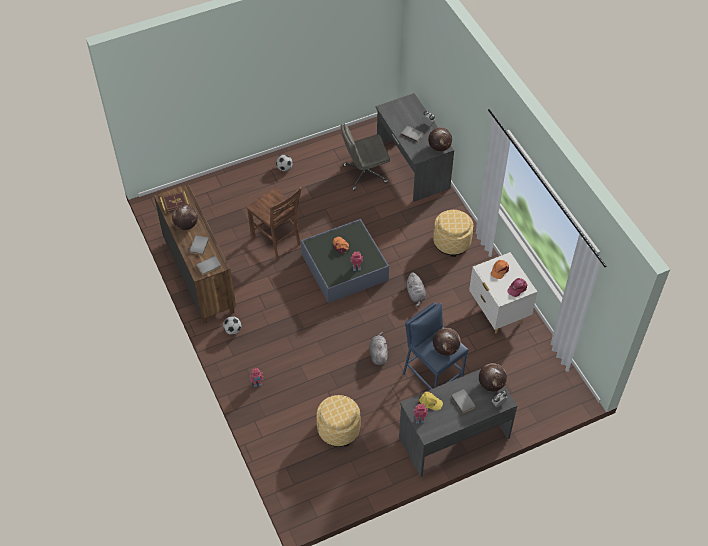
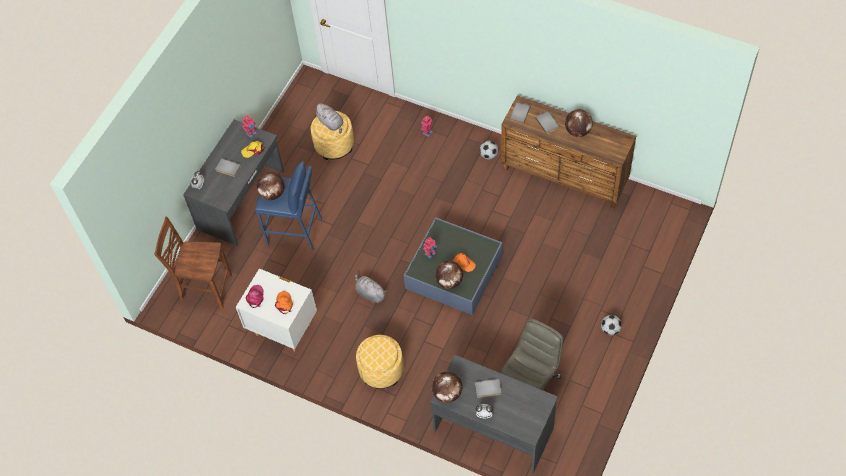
camera: 145 degrees right, 5 degrees up
book [160,191,189,213] -> none
brown chair [247,187,302,261] -> brown chair moved to [154,217,232,309]
grey plush toy [369,332,388,365] -> grey plush toy moved to [314,103,344,134]
globe [479,363,507,392] -> globe moved to [435,261,463,289]

